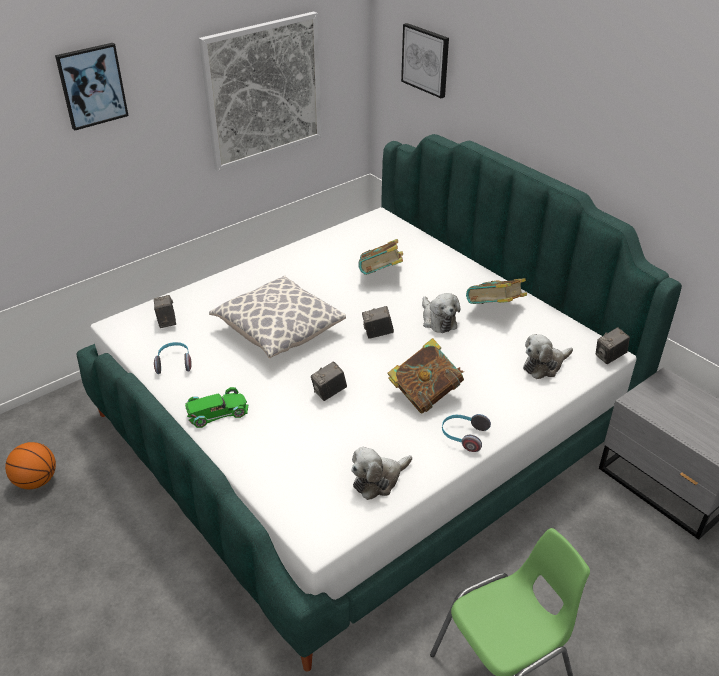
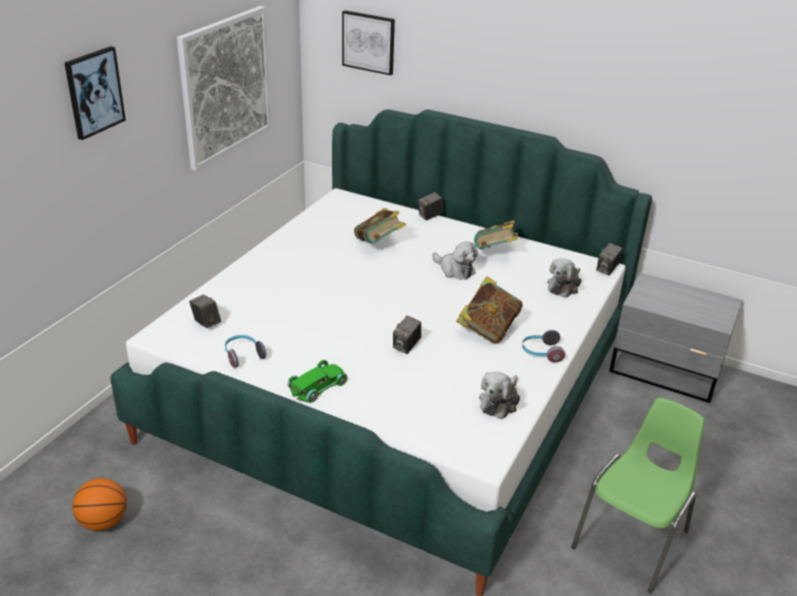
camera: 25 degrees left, 5 degrees down
pillow [209,275,346,359] -> none
camera [362,306,394,339] -> camera moved to [418,192,444,221]

